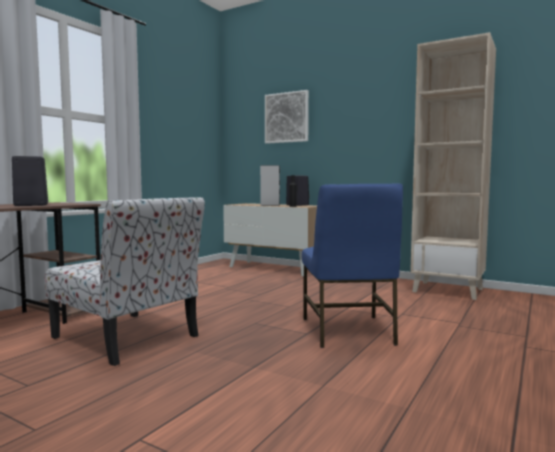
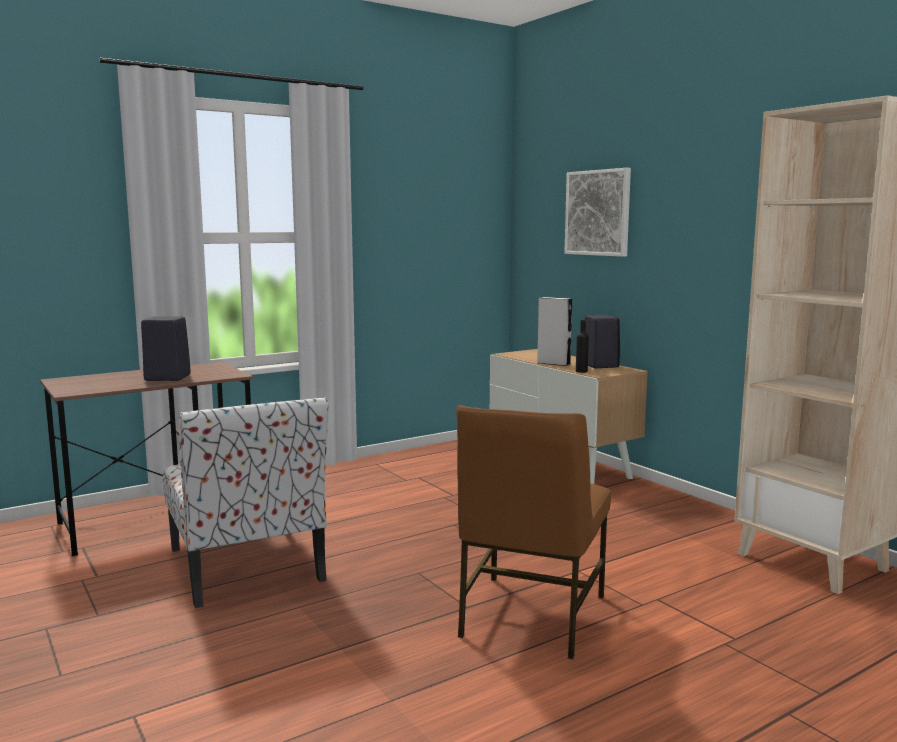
camera: 25 degrees right, 5 degrees up
blue chair [302,183,403,348] -> brown chair [456,405,611,659]

